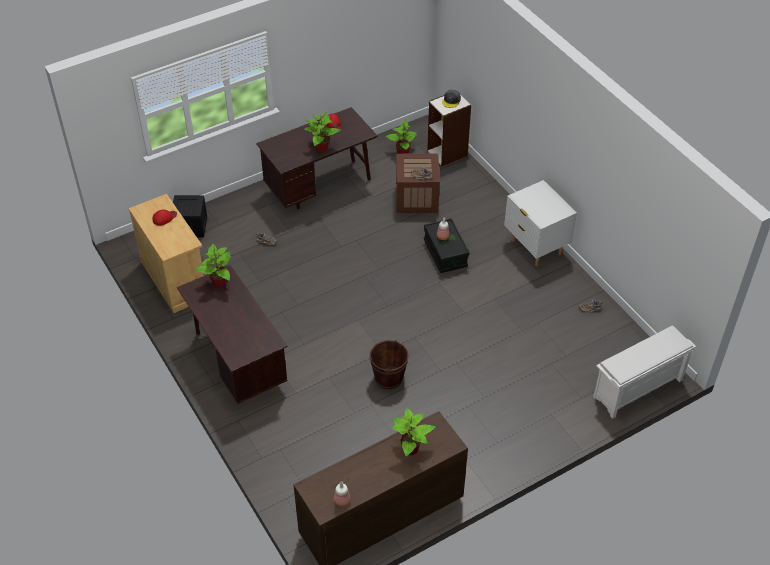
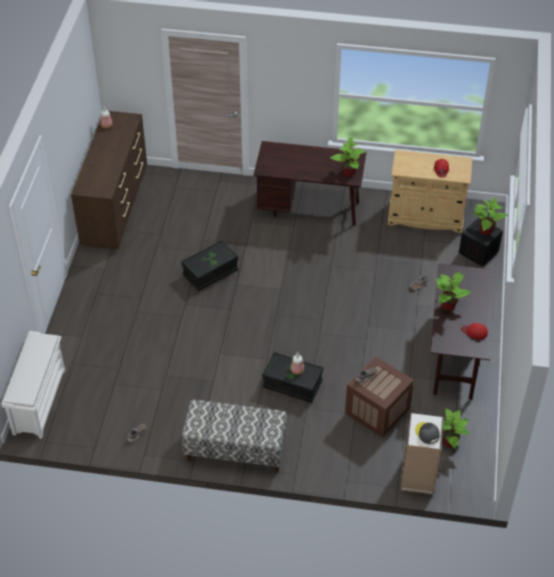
camera: 130 degrees right, 0 degrees up
brown bucket [370,340,408,389] -> black storage box [181,240,238,291]
potted plant [391,408,436,456] -> potted plant moved to [472,198,508,235]
white nightstand [504,180,577,266] -> bench [182,400,287,473]

